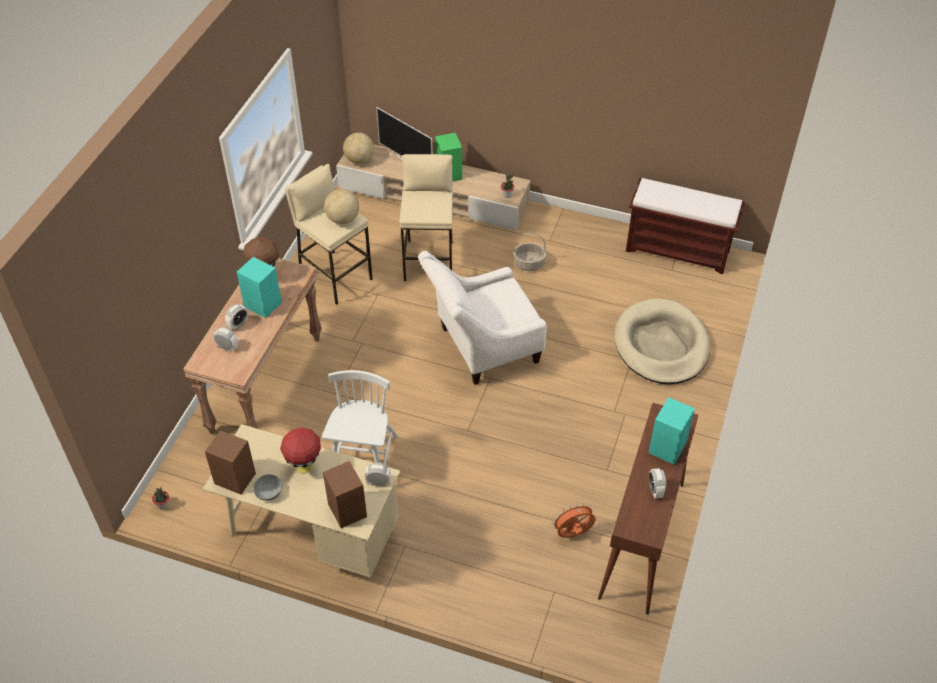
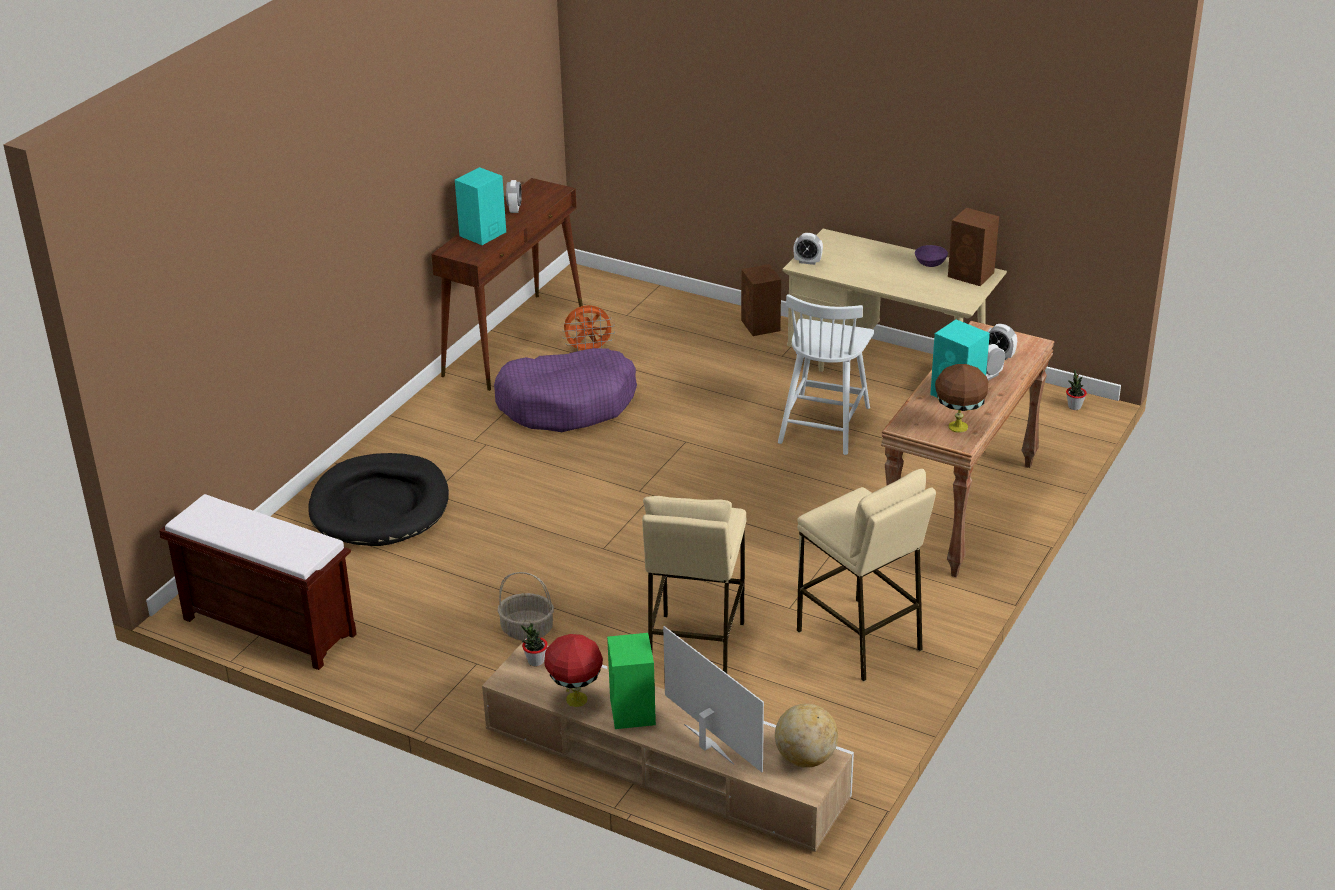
camera: 170 degrees left, 15 degrees down
grey bowl [253,474,283,501] -> purple bowl [915,245,948,267]
red table lamp [280,427,321,474] -> red table lamp moved to [544,634,603,707]
brown speaker [323,461,367,528] -> brown speaker moved to [741,264,781,336]
globe [324,189,359,224] -> none
white armchair [418,251,547,385] -> none
beige dog bed [614,299,710,385] -> black dog bed [308,453,449,546]
none -> purple dog bed [494,348,637,432]

